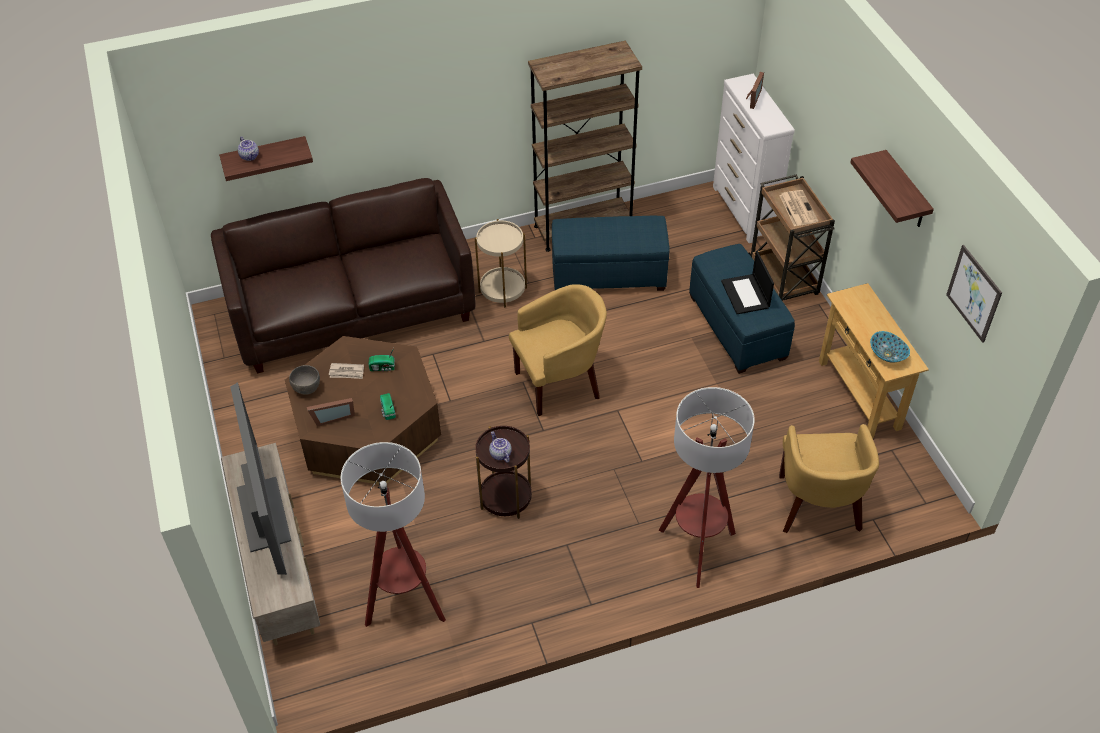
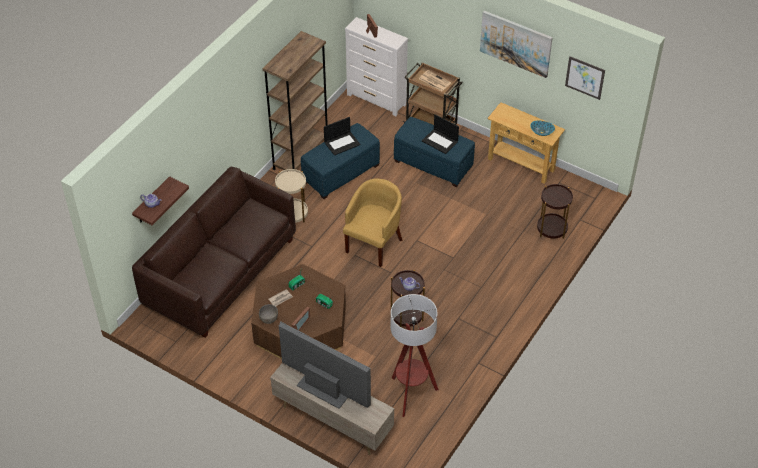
camera: 40 degrees left, 0 degrees up
floor lamp [659,387,755,588] -> none
yellow armchair [779,424,879,533] -> brown side table [537,184,573,239]
shelf [850,150,934,227] -> picture [480,11,553,78]
none -> laptop [324,117,360,156]

